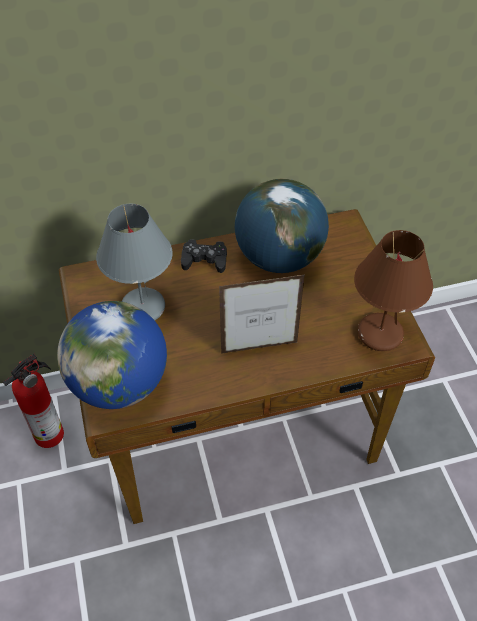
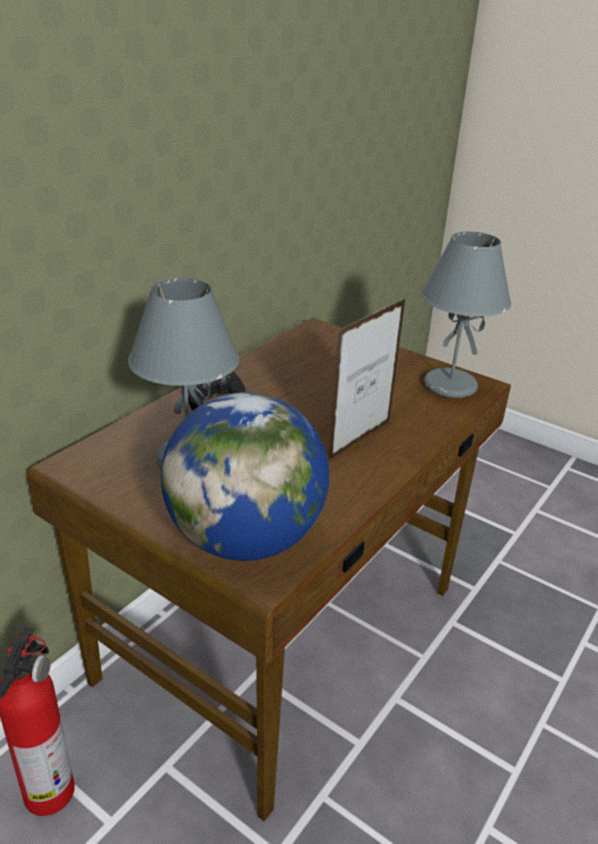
camera: 40 degrees left, 20 degrees down
globe [235,179,329,273] -> none
brown table lamp [354,230,433,351] -> grey table lamp [421,232,511,398]

